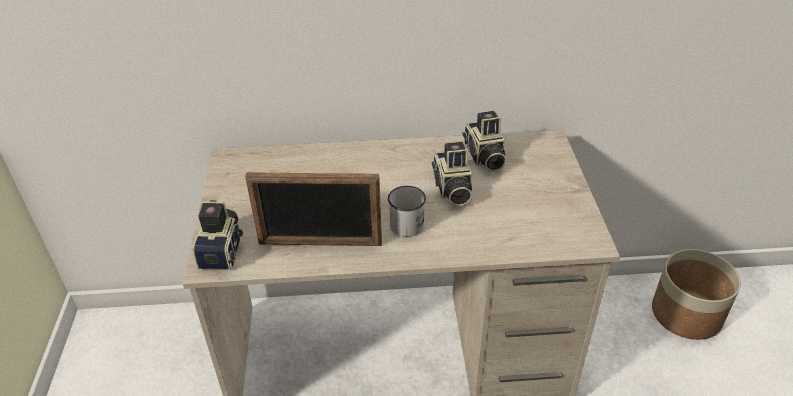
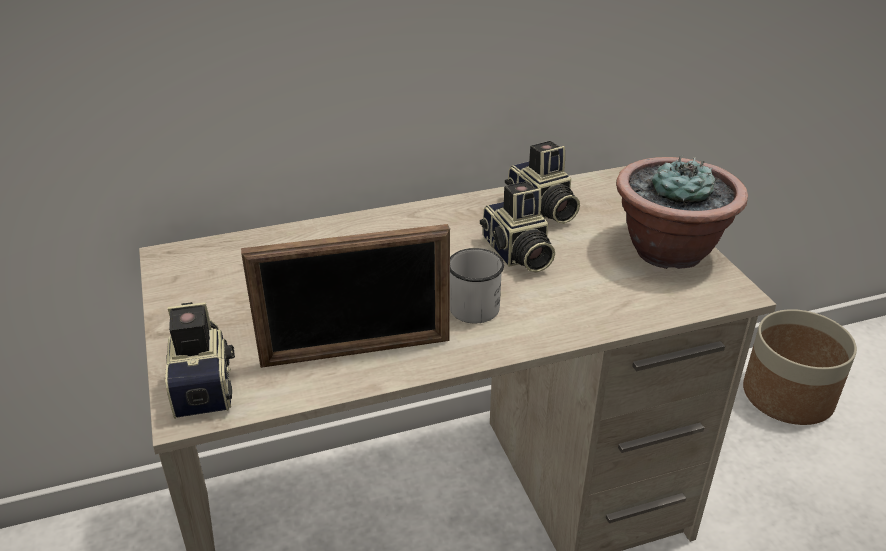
camera: 15 degrees left, 5 degrees down
none -> potted plant [616,155,748,269]

